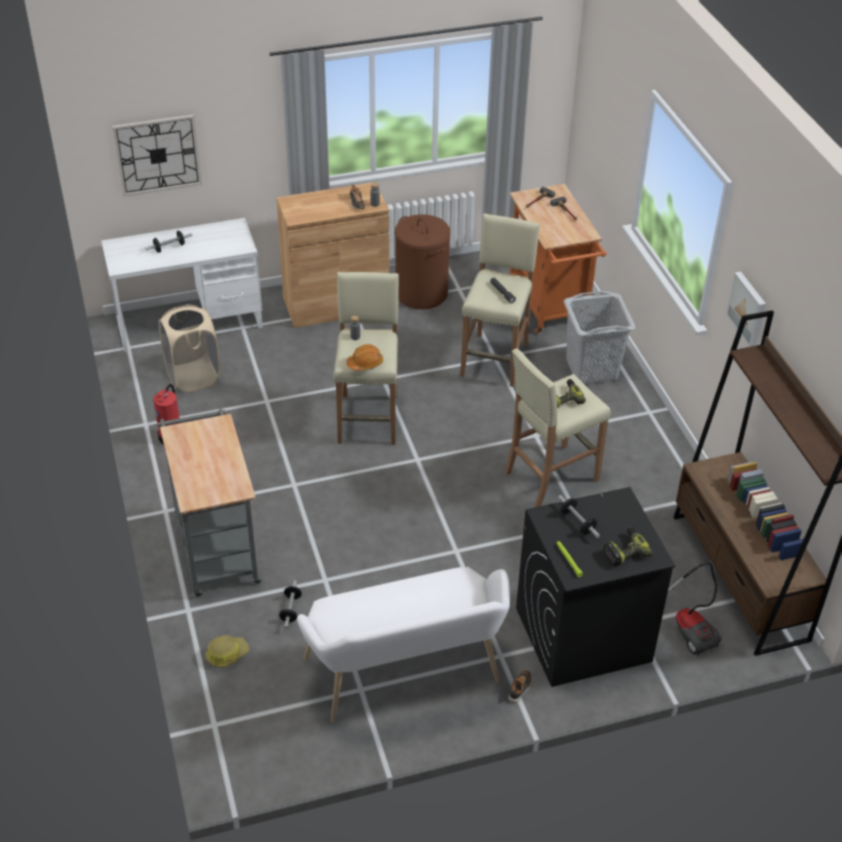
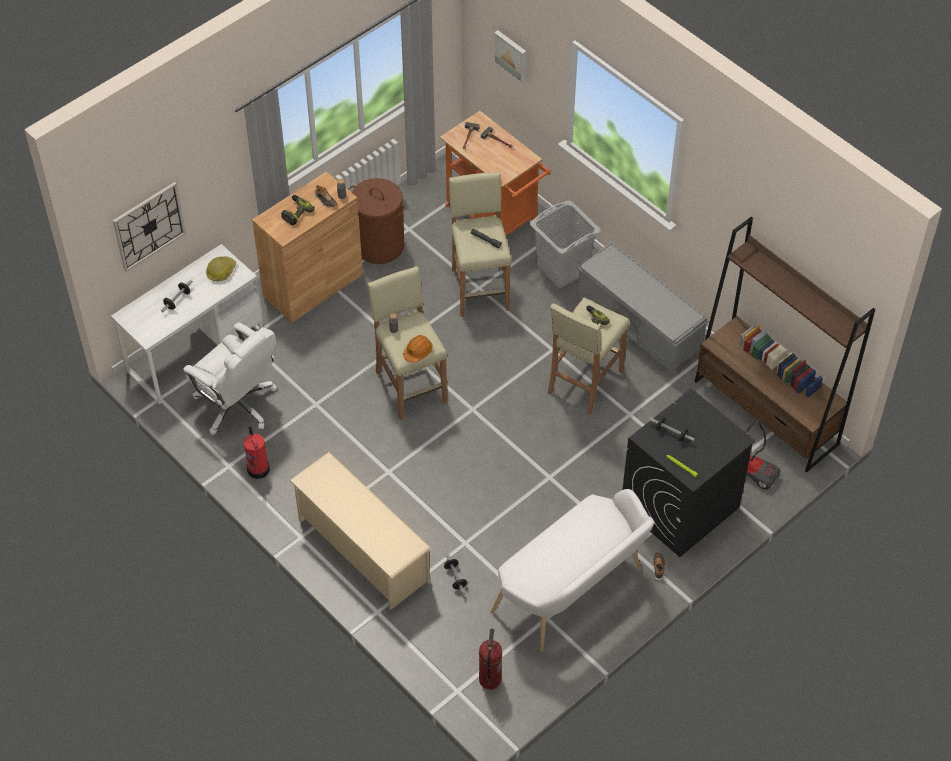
camera: 25 degrees left, 10 degrees up
grey cart [158,408,262,598] -> beige shoe rack [289,452,431,610]
beige laundry basket [159,305,221,392] -> white office chair [183,323,277,435]
hard hat [206,636,249,668] -> hard hat moved to [206,256,236,281]
power drill [604,527,653,566] -> power drill moved to [281,195,315,226]
picture [726,271,766,347] -> picture moved to [494,30,527,84]
none -> fire extinguisher [479,628,502,689]
none -> grey bench [577,242,709,378]

